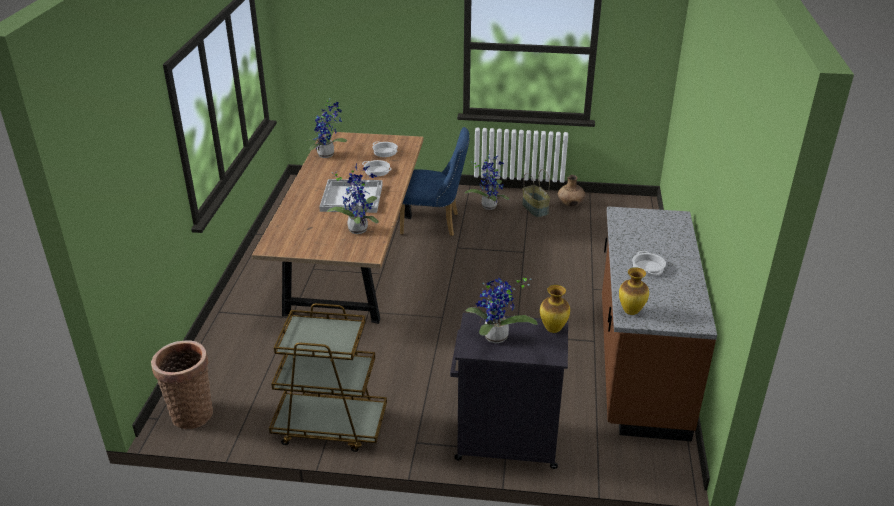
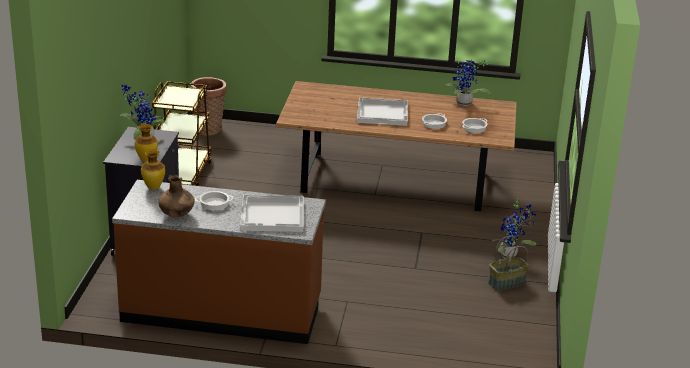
camera: 90 degrees right, 5 degrees down
potted plant [327,164,379,234] -> none
blue chair [400,127,470,236] -> none
brown vase [558,175,585,206] -> brown vase moved to [158,175,195,217]
none -> white tray [240,195,303,232]

